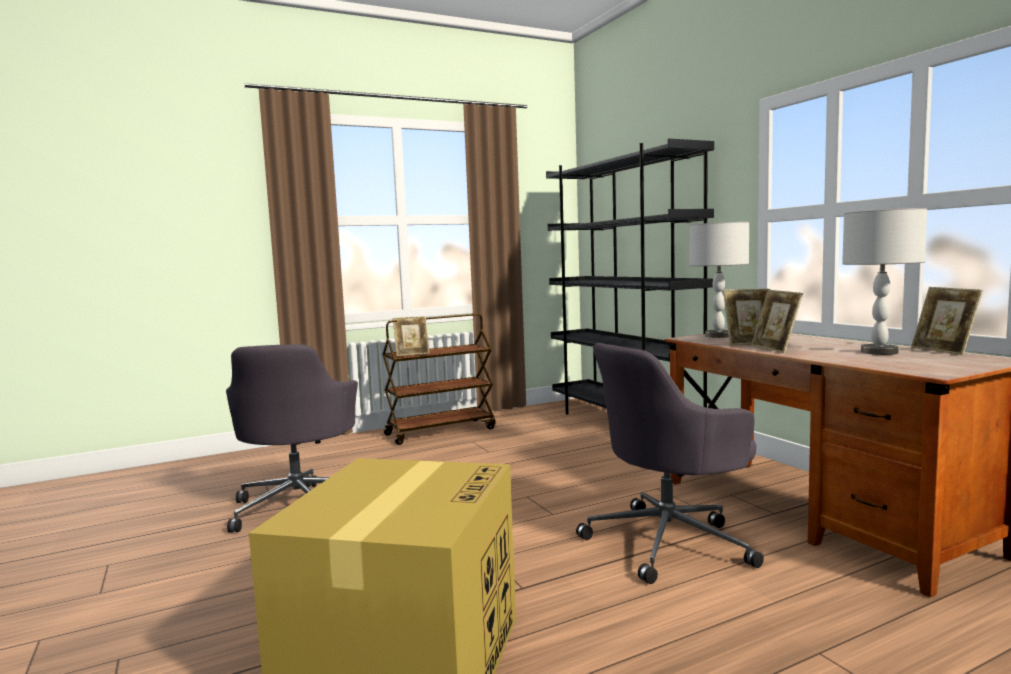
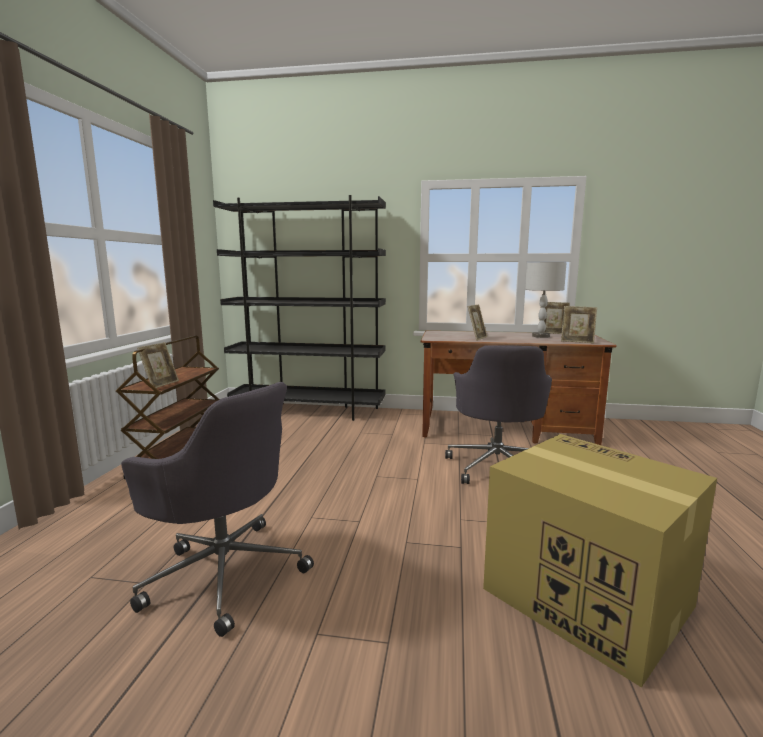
camera: 55 degrees left, 5 degrees up
grey table lamp [689,222,749,338] -> none
picture frame [751,290,803,353] -> picture frame moved to [561,306,597,343]

